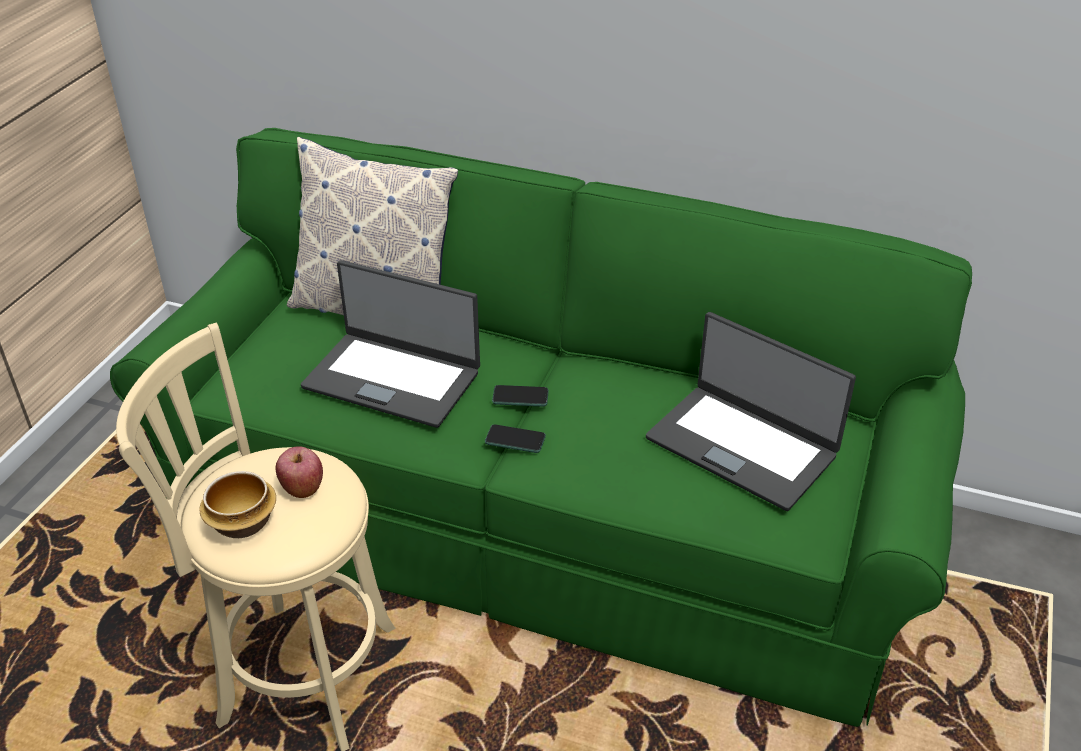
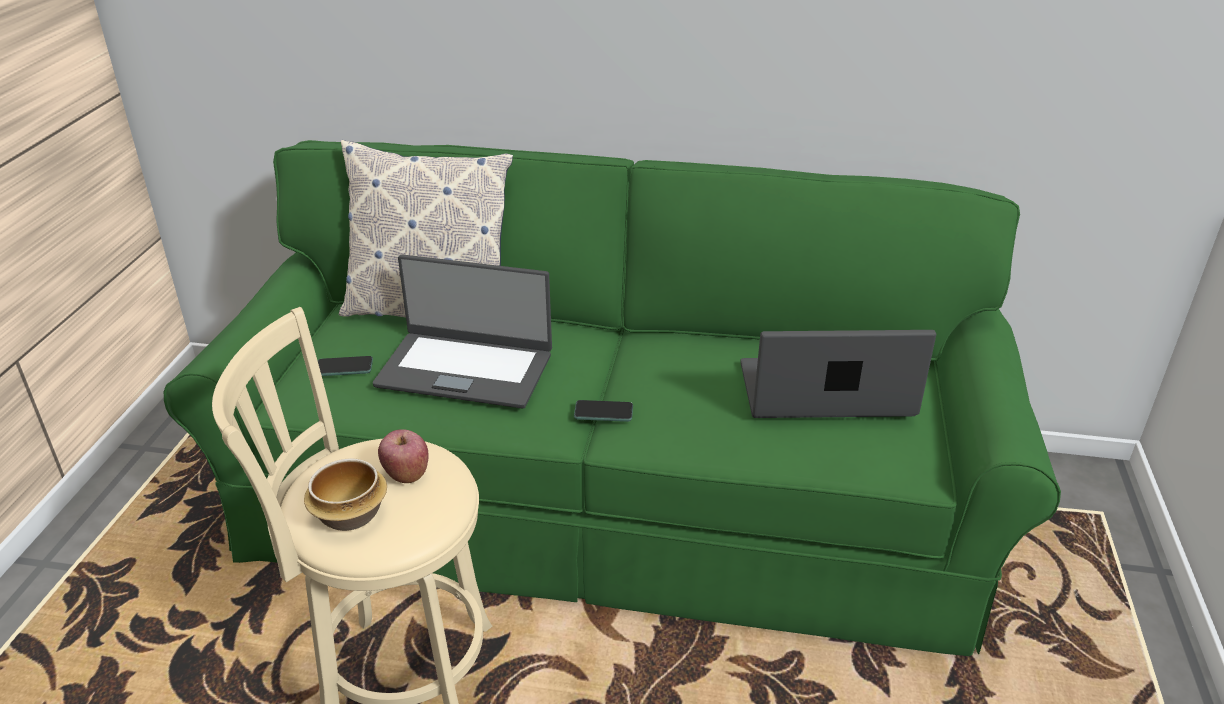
camera: 10 degrees left, 5 degrees down
phone [492,385,549,407] -> phone moved to [318,356,373,376]
laptop [646,312,856,511] -> laptop turned 150 degrees clockwise [740,330,936,418]

